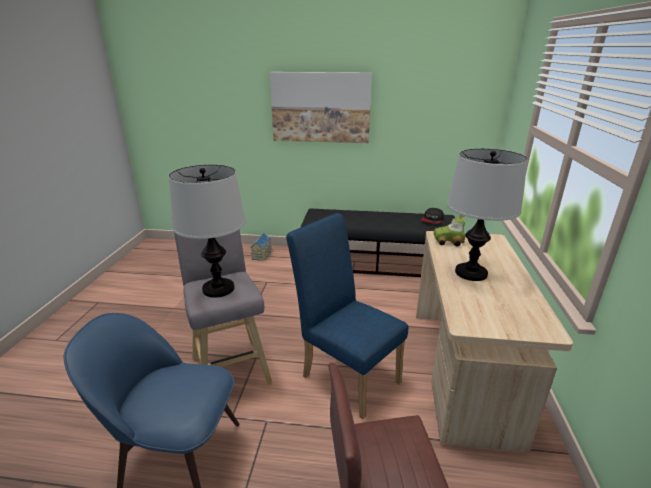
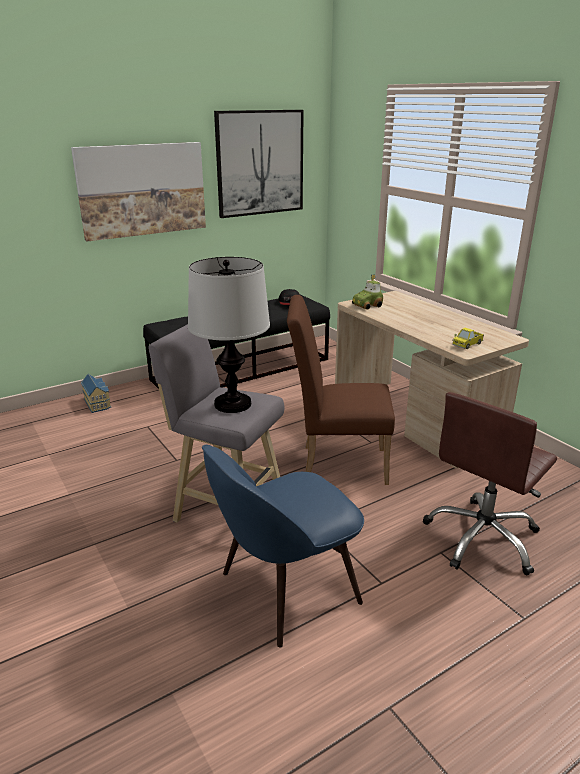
camera: 40 degrees left, 0 degrees up
blue chair [286,213,409,419] -> brown chair [287,295,395,485]
table lamp [447,149,528,281] -> none
none -> picture [214,110,304,218]
none -> toy truck [452,328,484,349]

